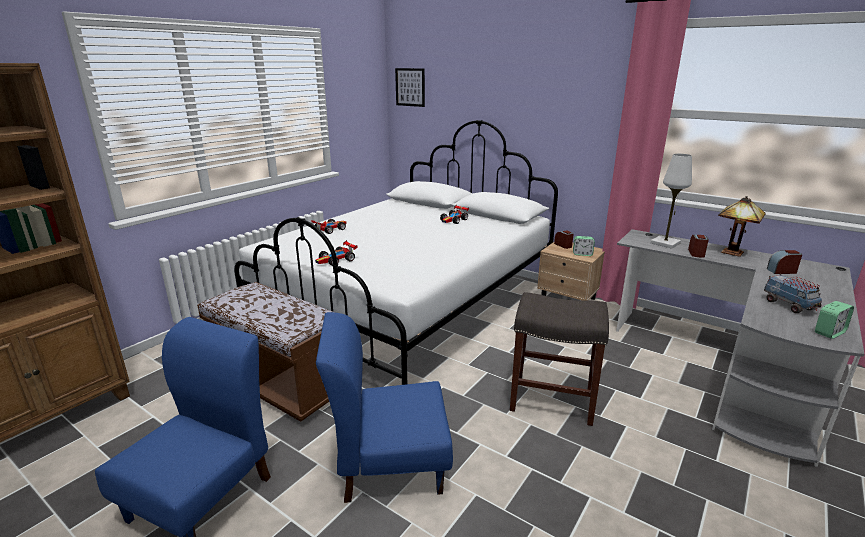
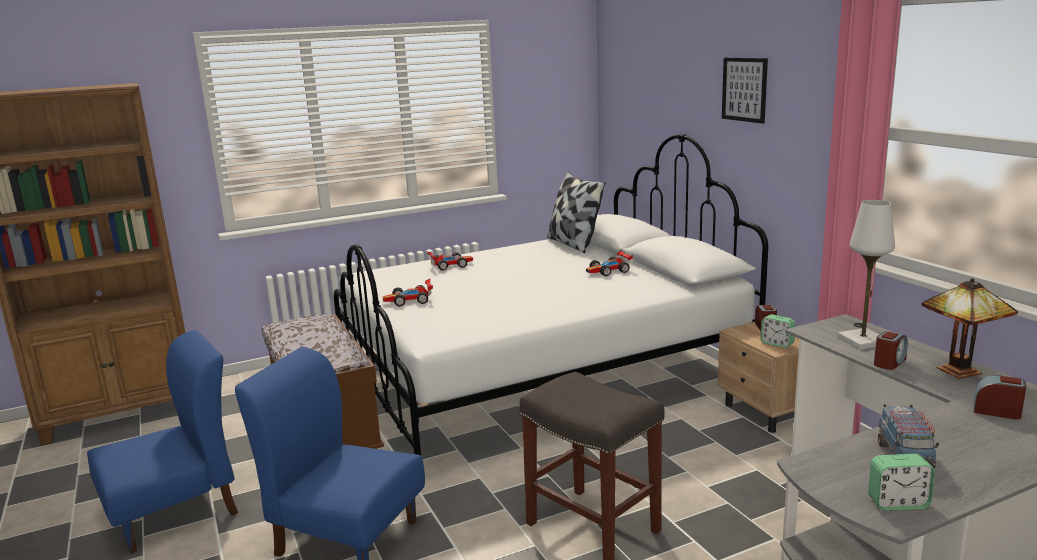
camera: 30 degrees right, 5 degrees down
picture [395,68,425,107] -> picture moved to [722,58,768,124]
none -> pillow [547,172,605,253]

